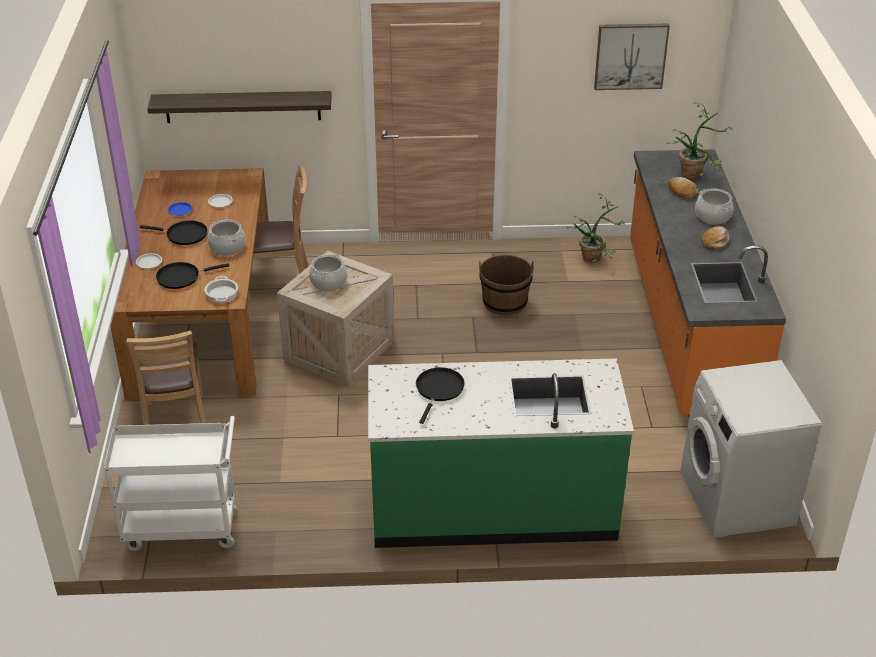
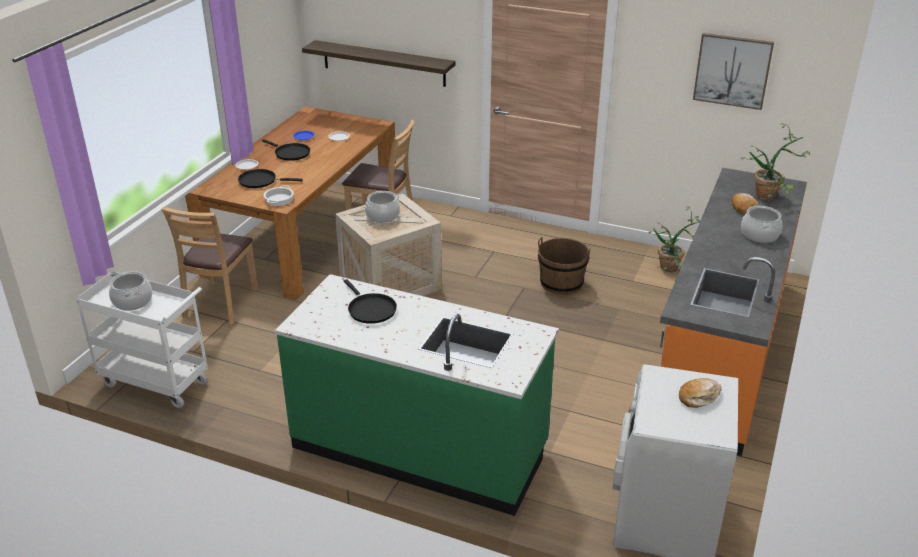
camera: 25 degrees right, 5 degrees down
cooking pot [207,220,246,256] -> cooking pot moved to [109,271,152,311]
black frying pan [416,367,465,424] -> black frying pan turned 105 degrees clockwise [344,279,397,324]
bread [701,226,729,250] -> bread moved to [679,378,722,408]

